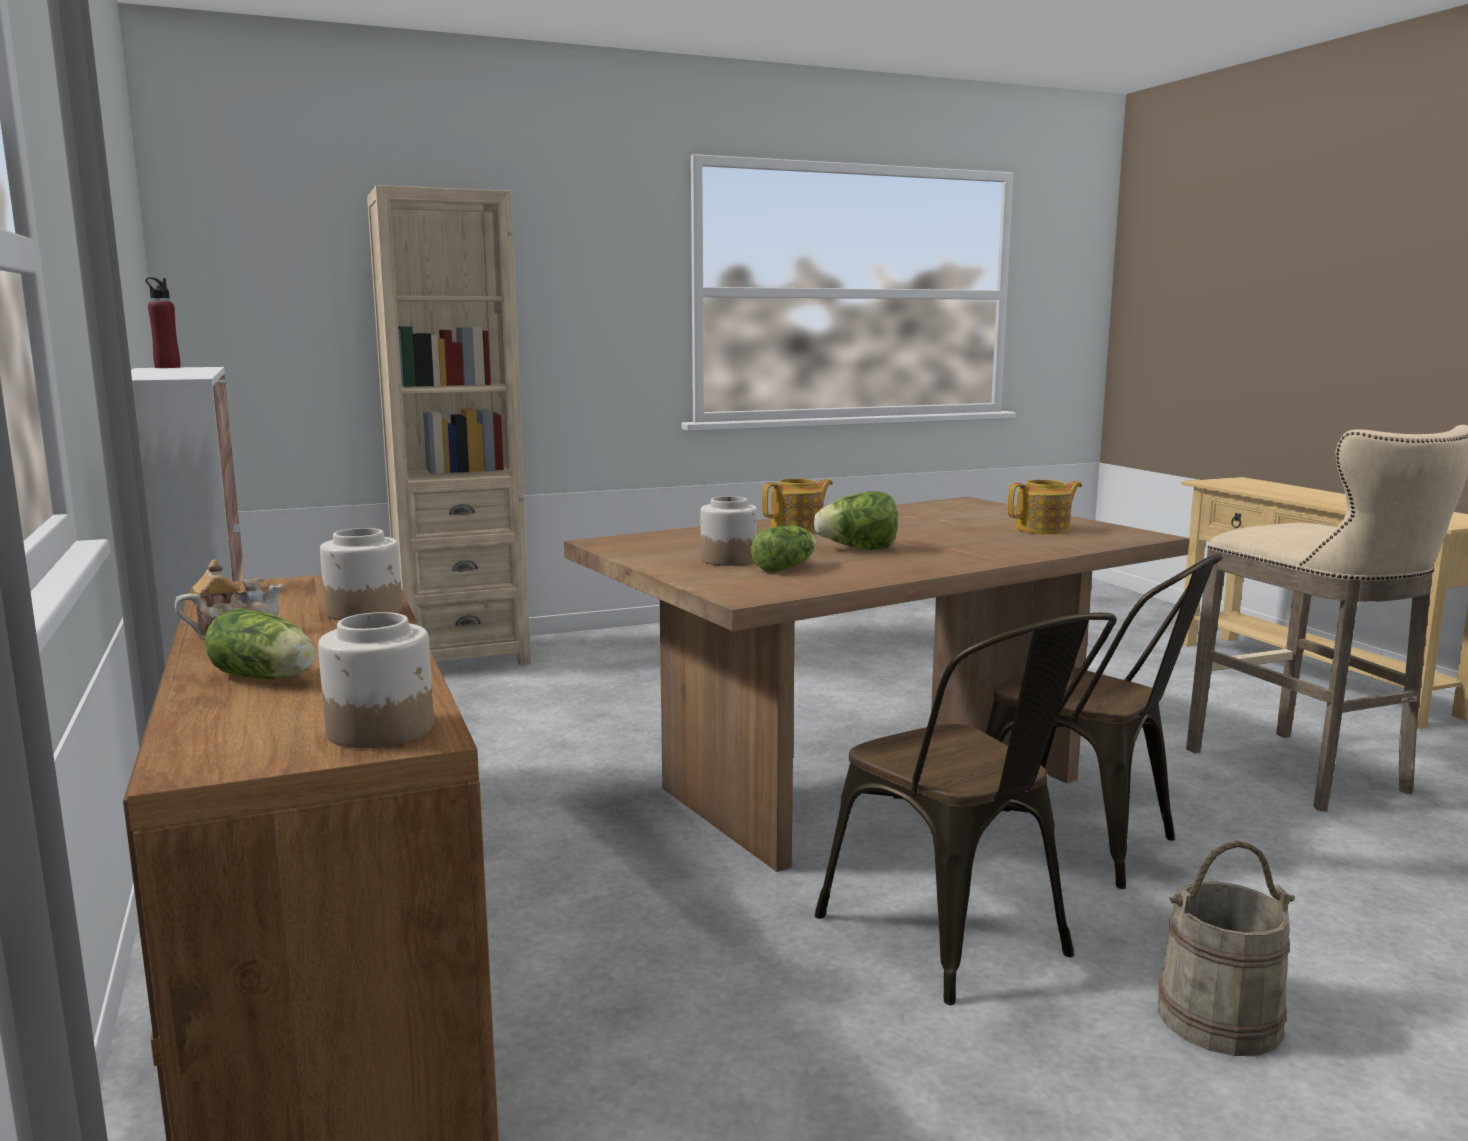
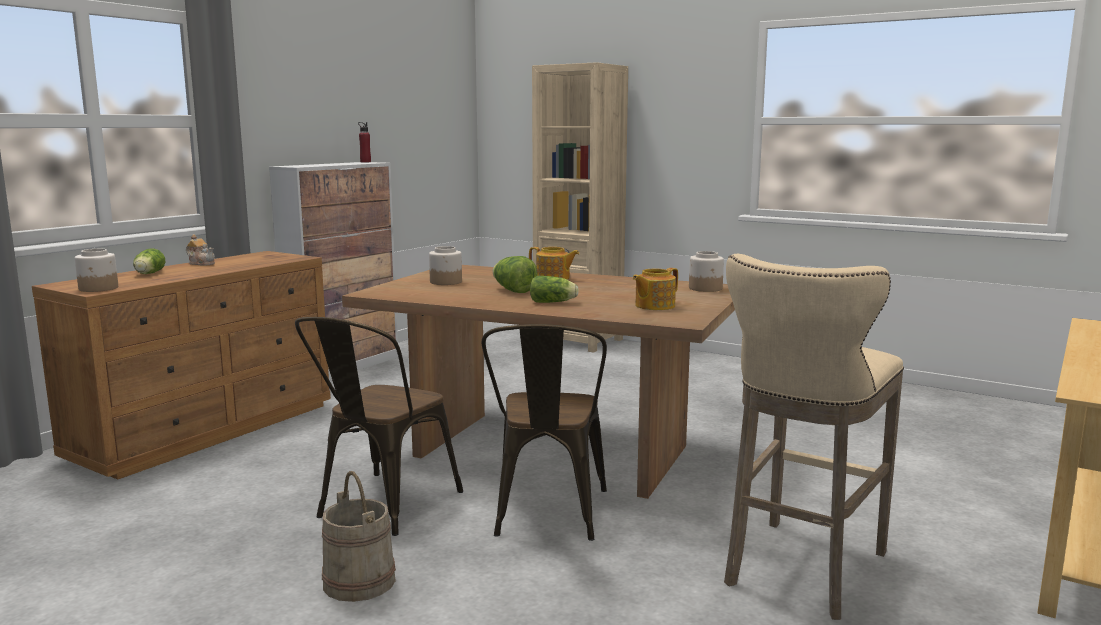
camera: 55 degrees right, 0 degrees up
jar [320,528,402,620] -> jar moved to [689,251,724,292]
lettuce [751,526,817,572] -> lettuce moved to [530,276,579,303]
teapot [1008,479,1082,534] -> teapot turned 105 degrees clockwise [632,268,678,310]

